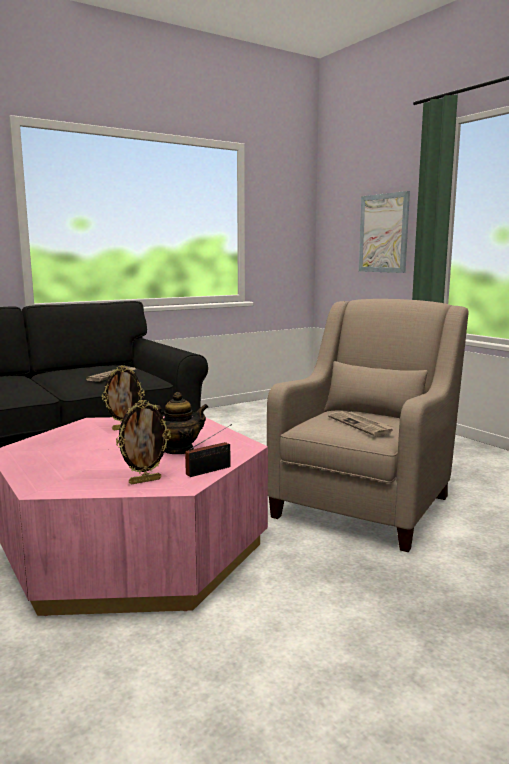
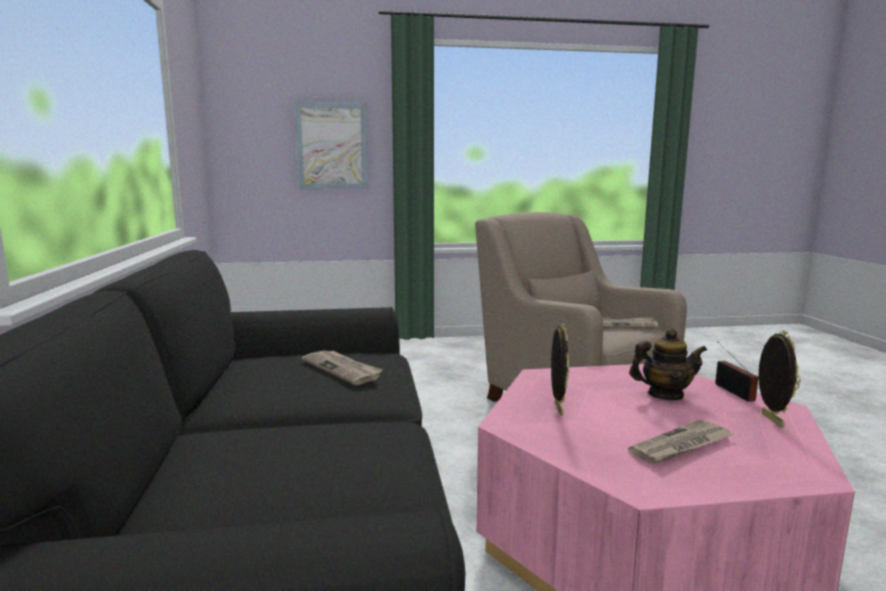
camera: 65 degrees left, 0 degrees up
teapot [156,392,208,454] -> teapot turned 90 degrees clockwise [629,328,707,400]
none -> newspaper [629,419,733,464]

